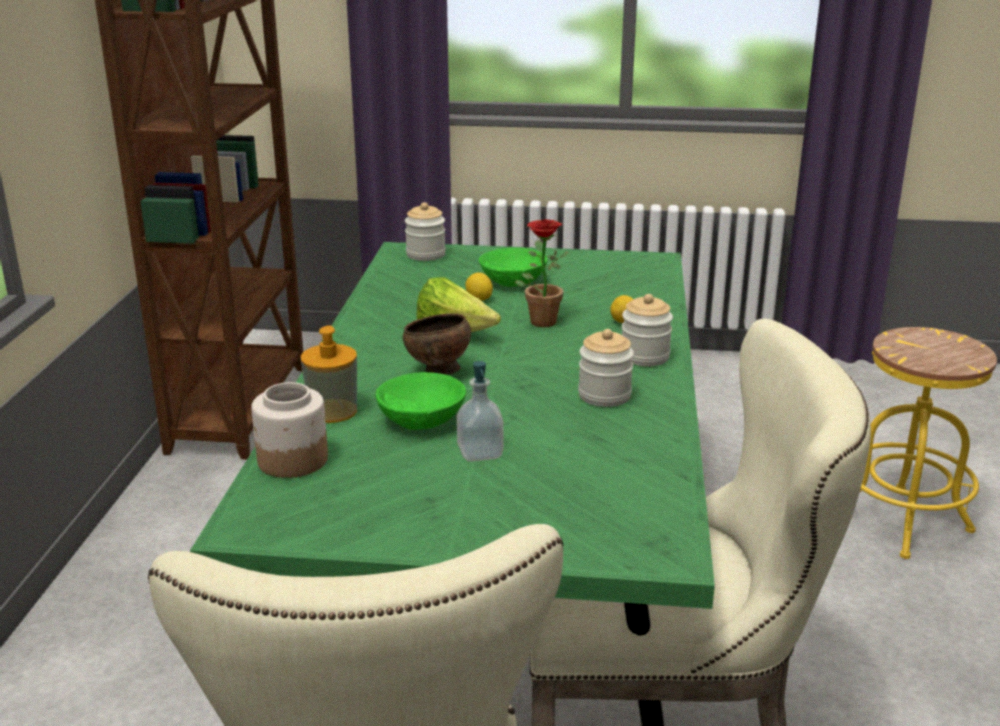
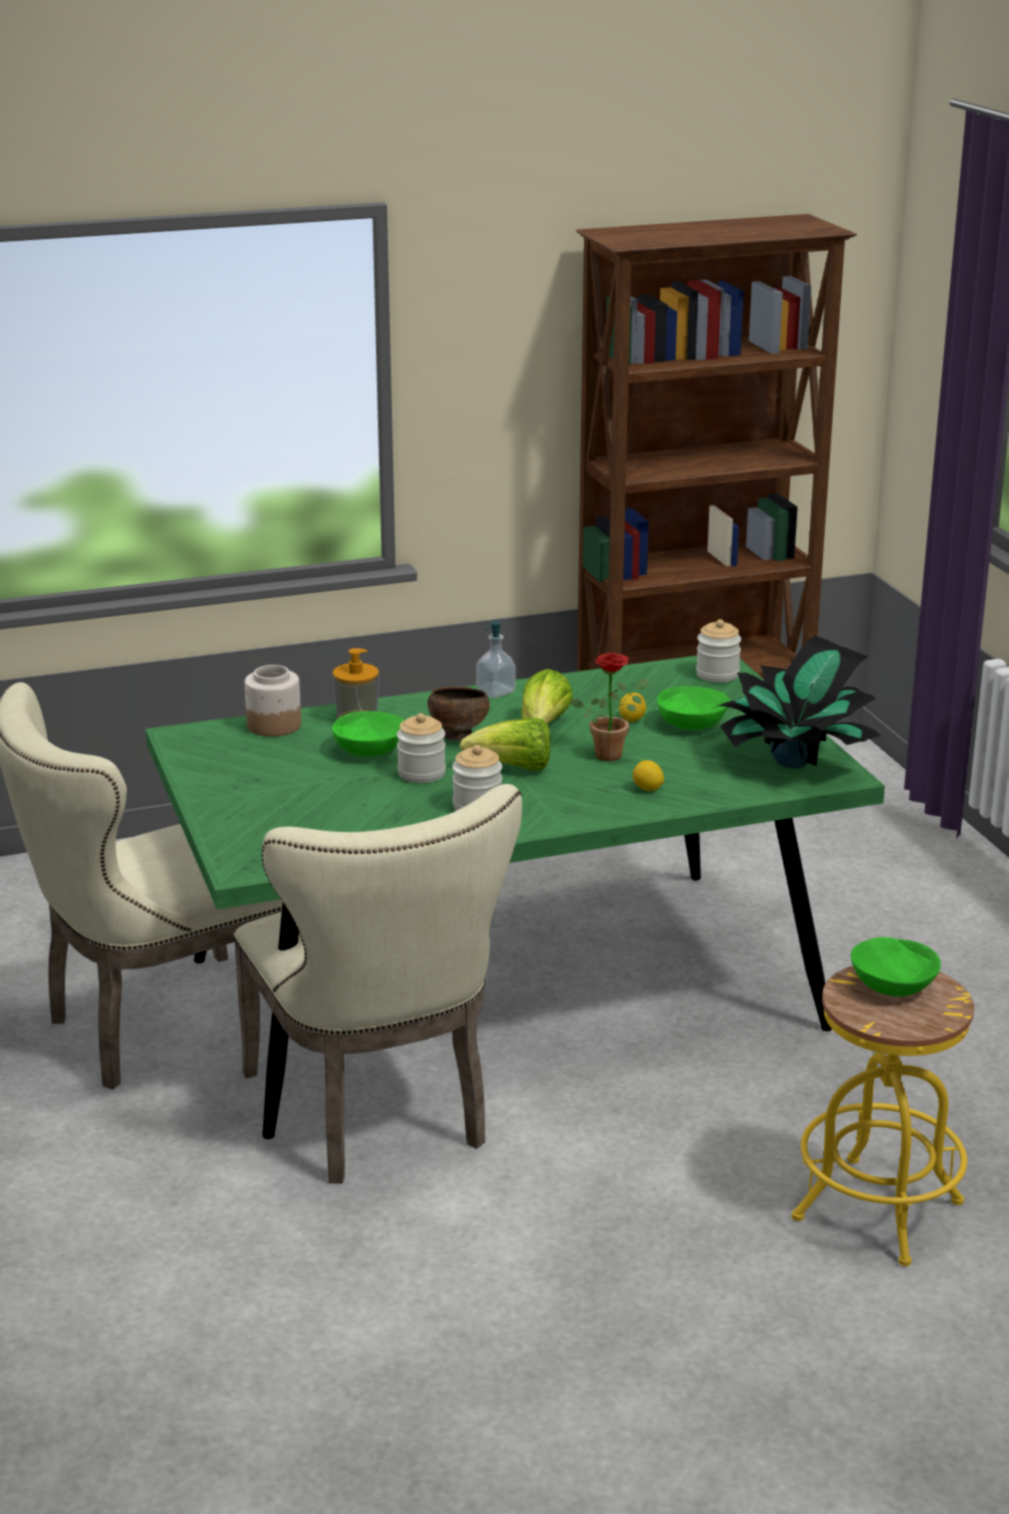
camera: 65 degrees right, 0 degrees up
soap dispenser [457,361,504,462] -> soap dispenser moved to [476,621,516,698]
jar [622,294,673,366] -> jar moved to [397,713,446,783]
none -> lettuce [460,717,551,771]
none -> potted plant [713,635,881,768]
none -> green bowl [851,937,941,997]

